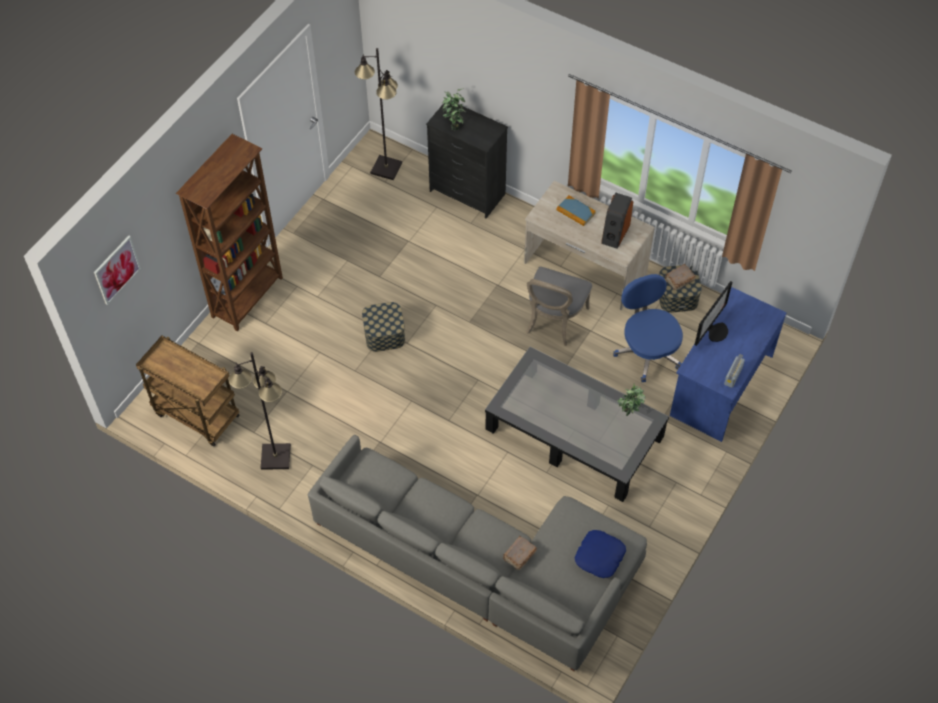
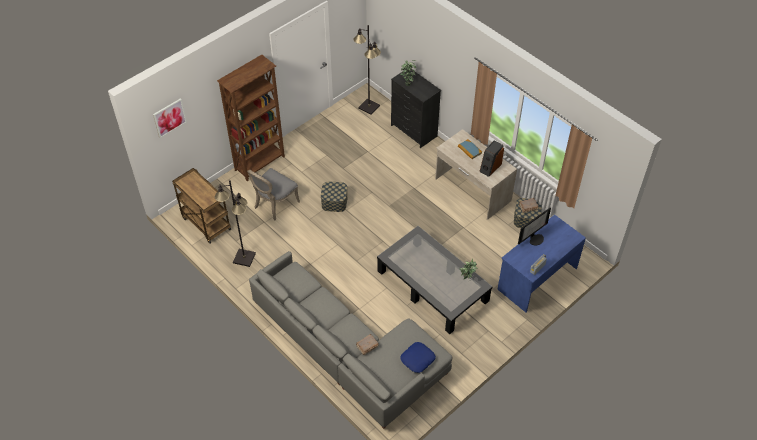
camera: 15 degrees right, 5 degrees down
grey chair [526,267,592,346] -> grey chair moved to [247,168,300,221]
blue office chair [613,274,683,382] -> none

